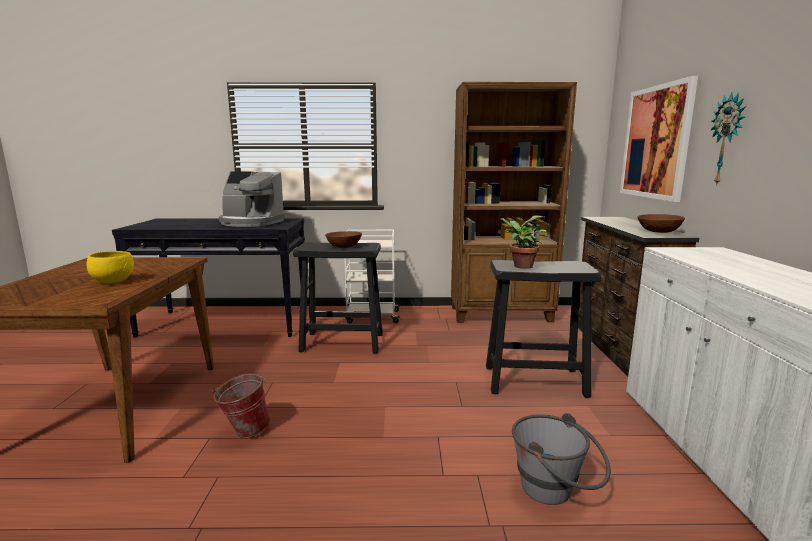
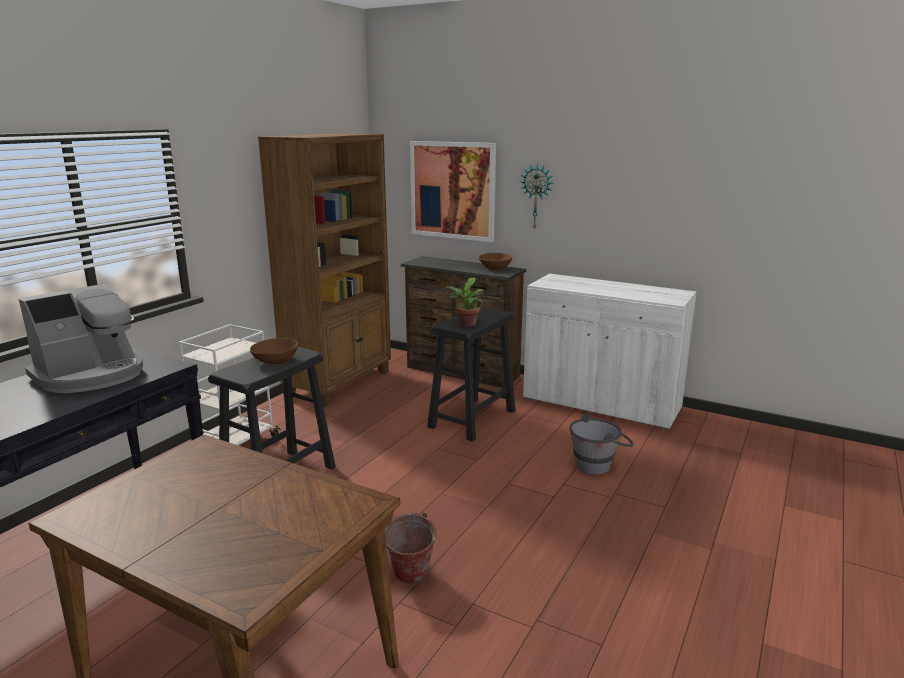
camera: 60 degrees left, 5 degrees up
yellow bowl [87,251,134,284] -> none

